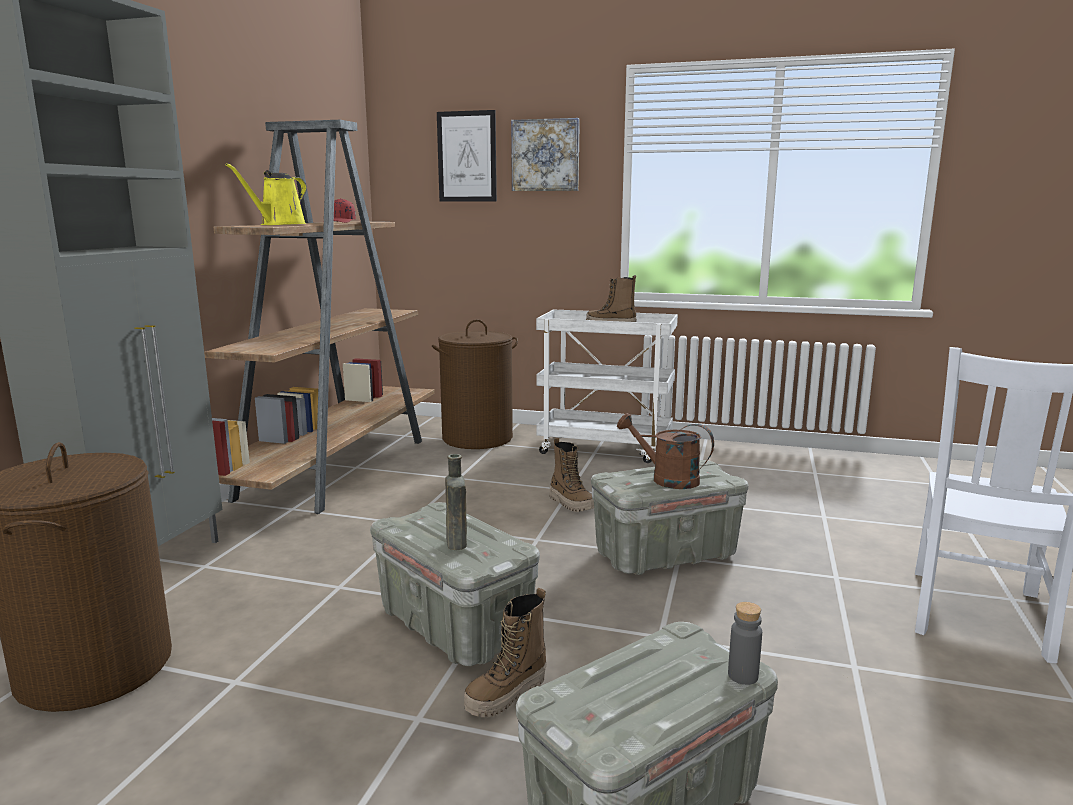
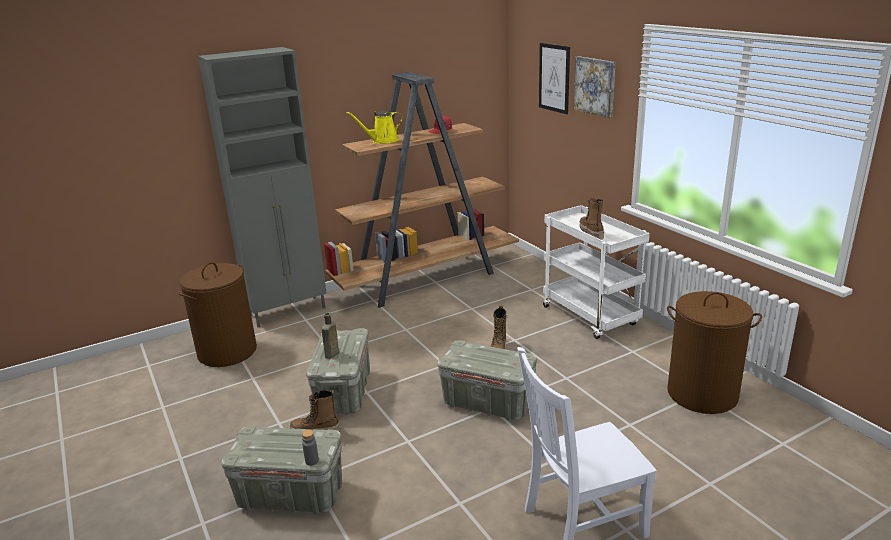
camera: 45 degrees right, 10 degrees up
brown laundry basket [432,319,518,449] -> brown laundry basket moved to [667,291,762,414]
brown watering can [617,413,714,489] -> none

